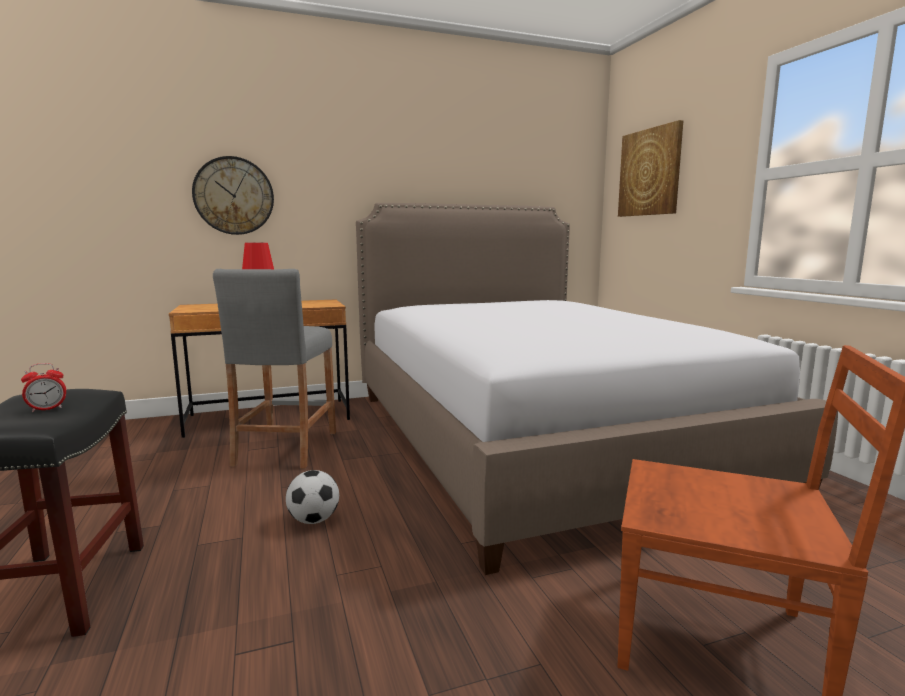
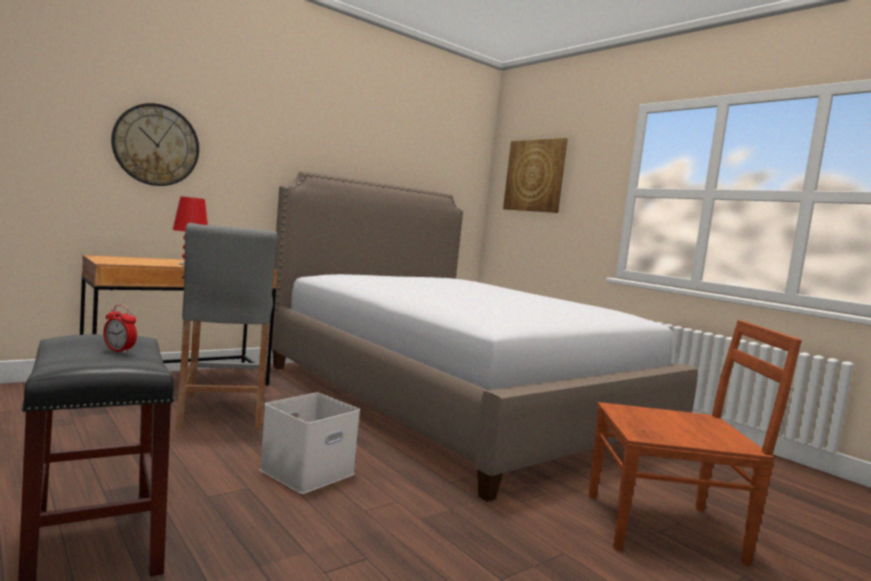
camera: 20 degrees left, 5 degrees down
alarm clock [21,363,66,412] -> alarm clock turned 75 degrees clockwise [103,305,137,354]
football [286,470,339,524] -> white storage box [260,393,360,494]

